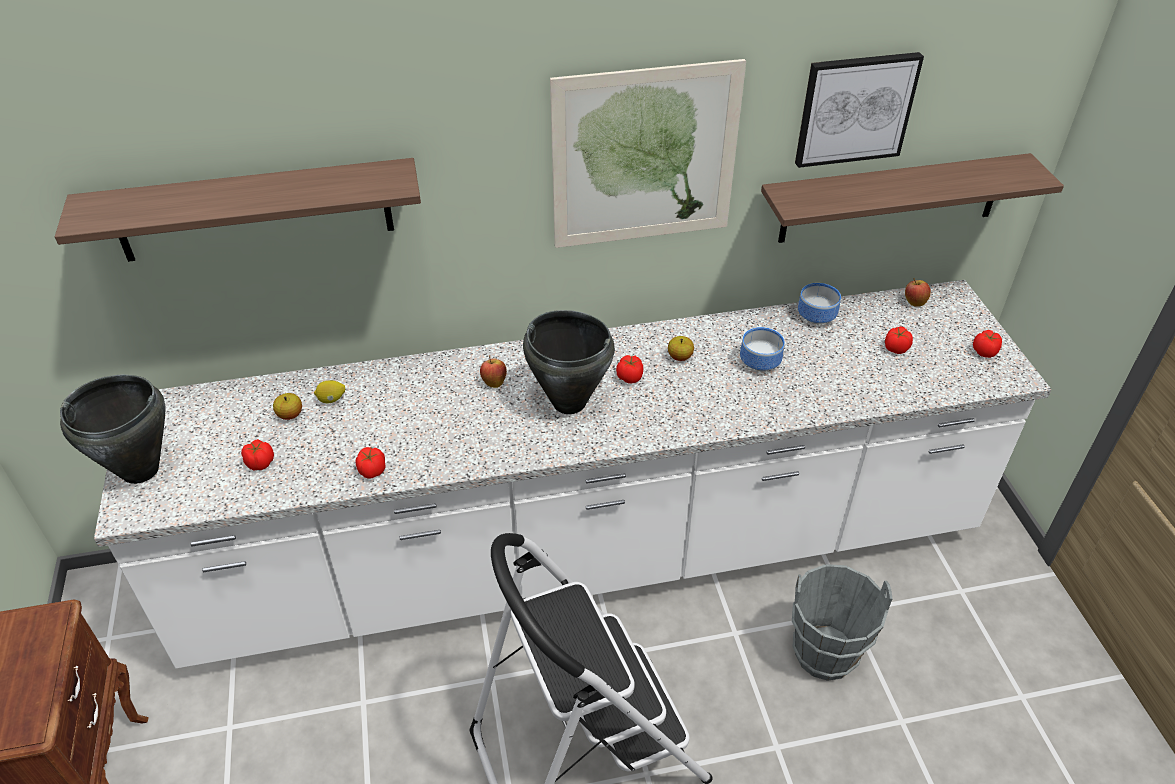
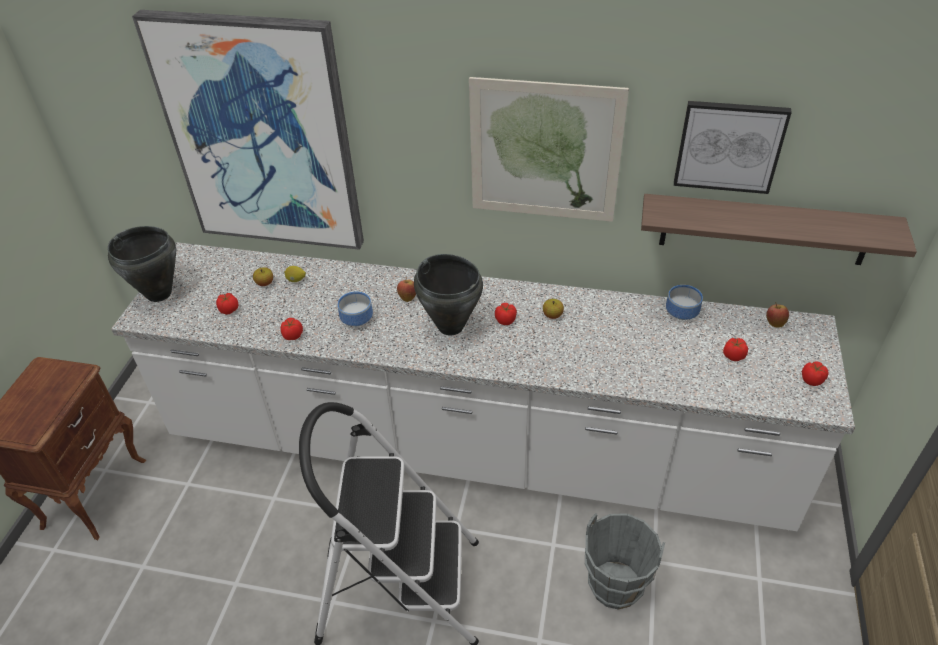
camera: 25 degrees right, 0 degrees up
shelf [55,158,421,262] -> picture [132,10,364,250]
bowl [740,327,785,371] -> bowl moved to [338,291,373,326]

